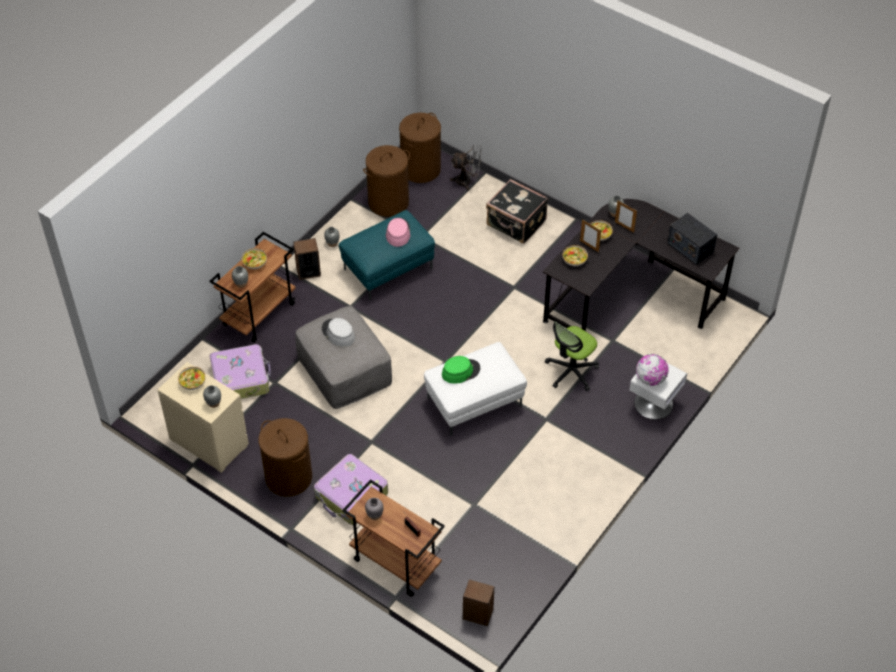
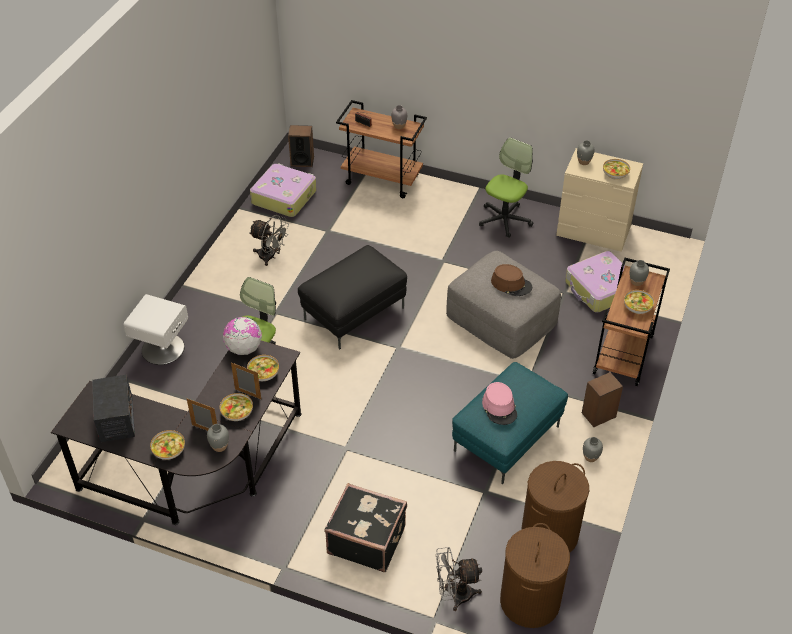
camera: 165 degrees right, 5 degrees down
brown laundry basket [258,418,312,497] -> office chair [479,138,533,238]
suitcase [314,454,388,525] -> suitcase moved to [250,163,316,217]
grey hat [322,318,355,347] -> brown hat [491,264,532,296]
white ottoman [424,342,527,436] -> black ottoman [298,245,407,349]
green hat [442,356,480,384] -> none
globe [636,354,669,386] -> globe moved to [223,317,262,355]
radio [667,213,717,265] -> radio turned 45 degrees clockwise [92,374,135,442]
none -> bowl [150,430,185,460]
none -> grey fan [249,215,289,266]

